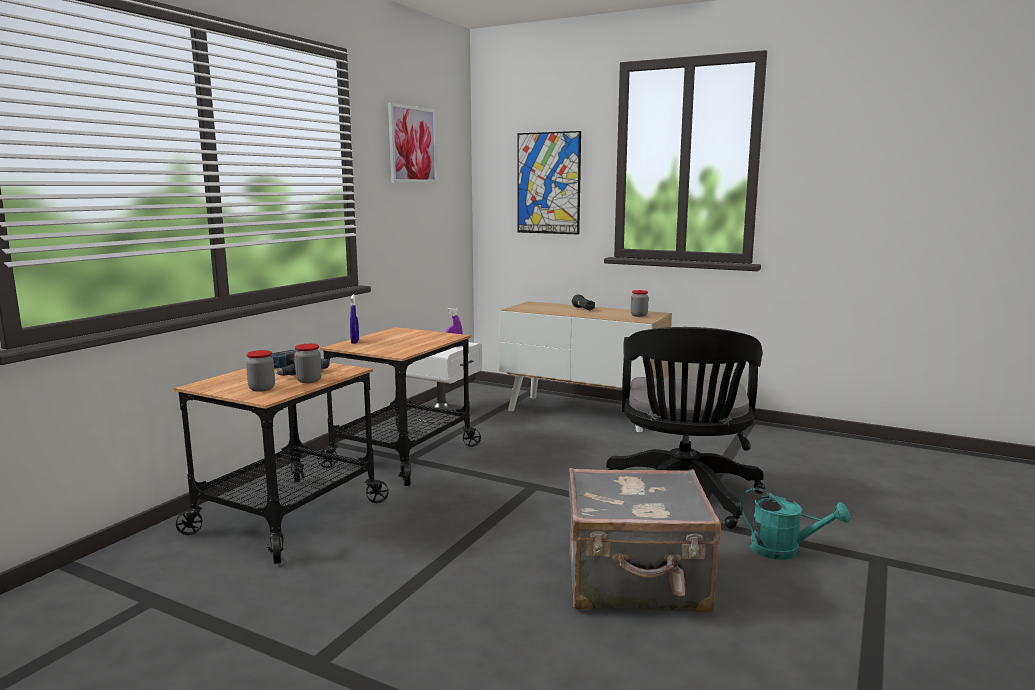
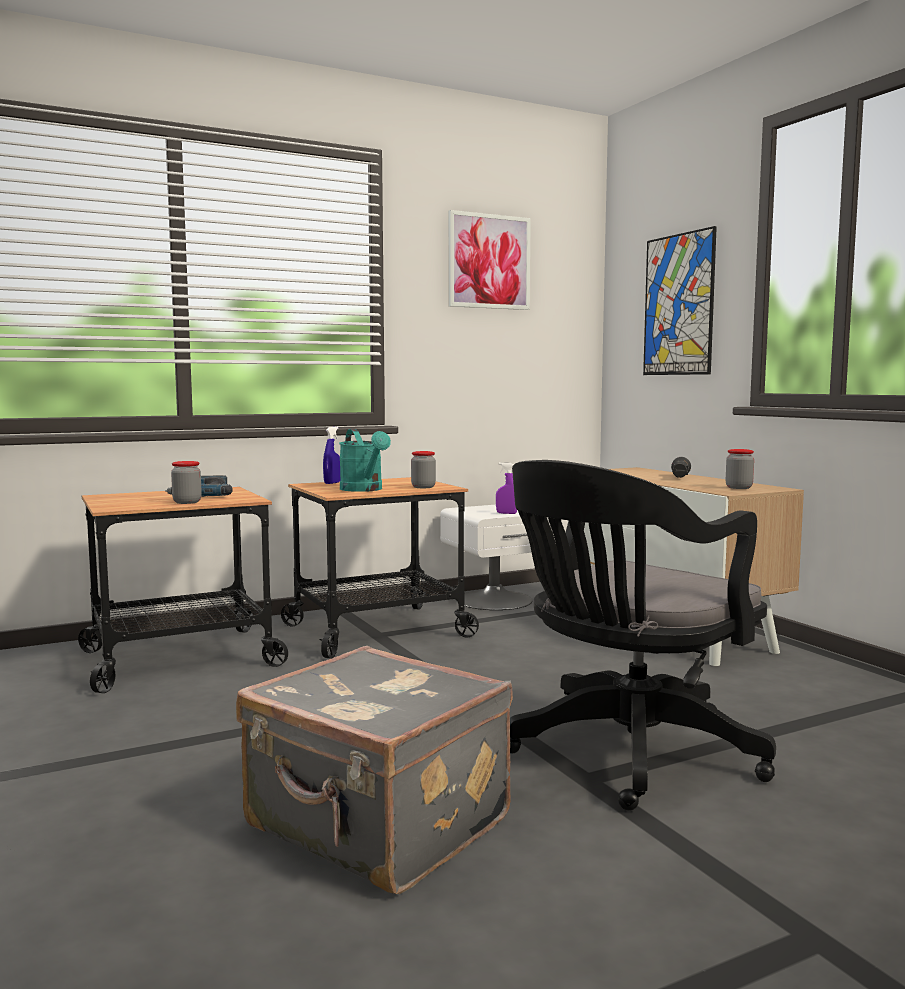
camera: 35 degrees right, 5 degrees down
jar [246,350,275,392] -> jar moved to [411,451,436,488]
turquoise watering can [740,487,850,560] -> turquoise watering can moved to [339,429,391,492]

